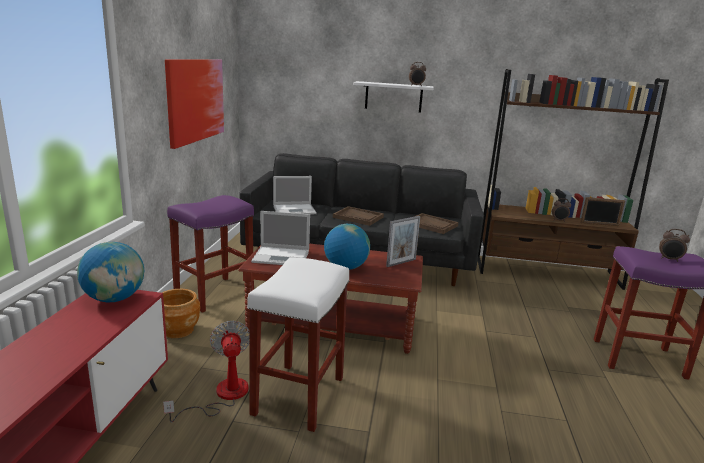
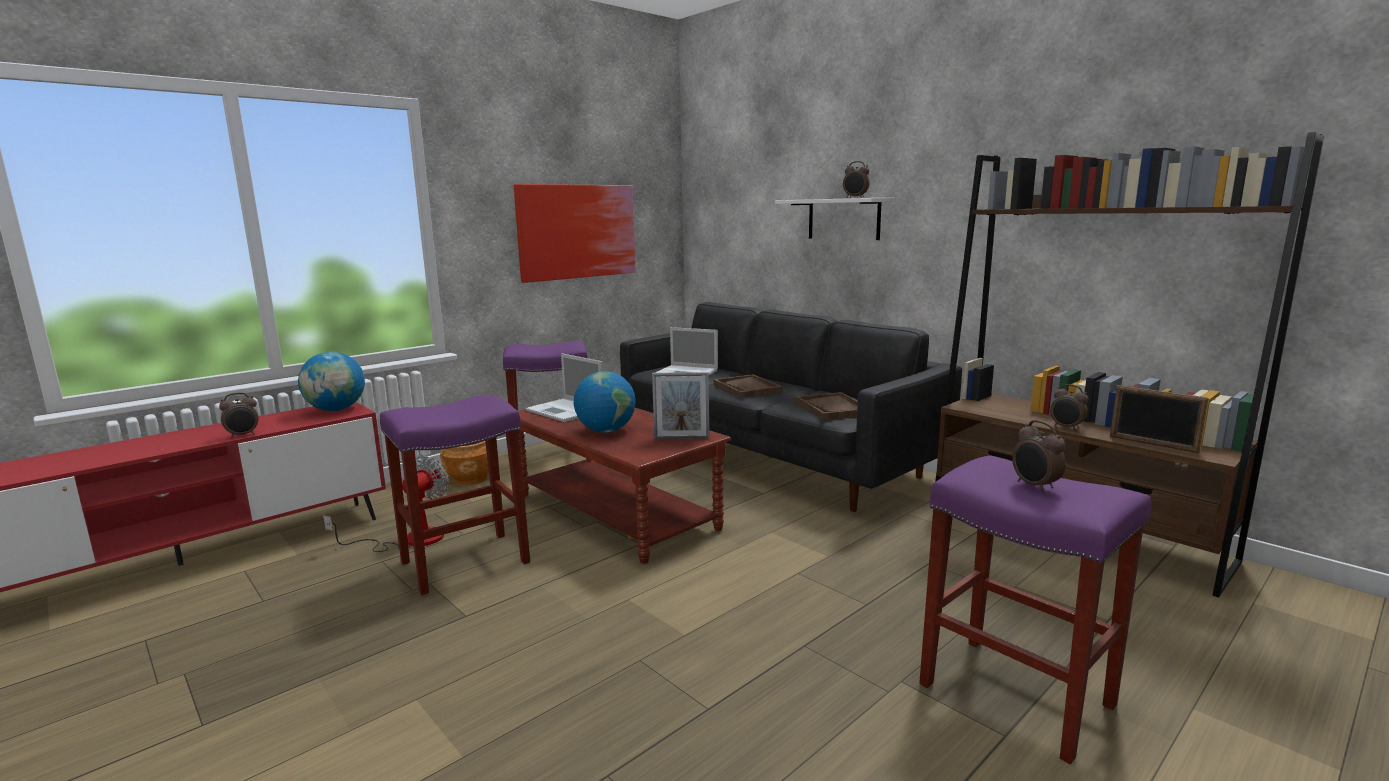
camera: 40 degrees right, 5 degrees down
white stool [247,258,350,432] -> purple stool [380,394,530,595]
none -> alarm clock [219,392,258,438]

